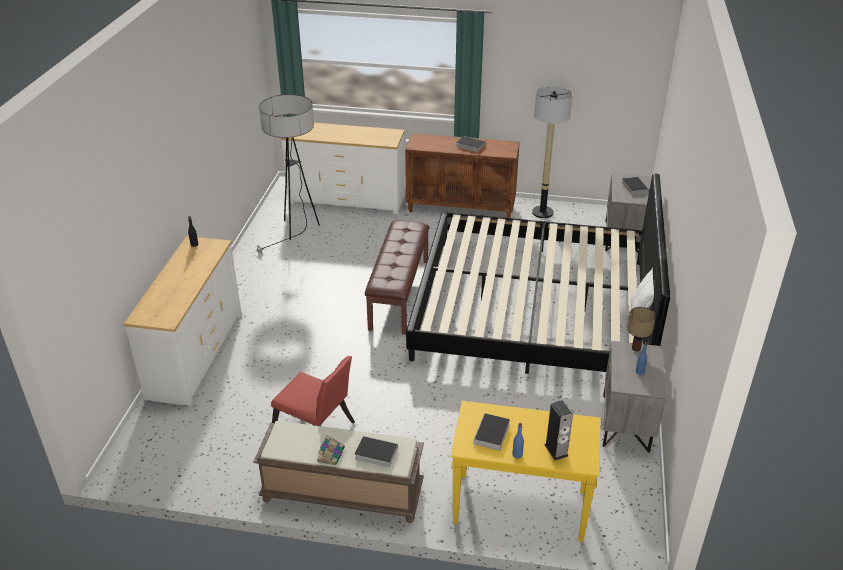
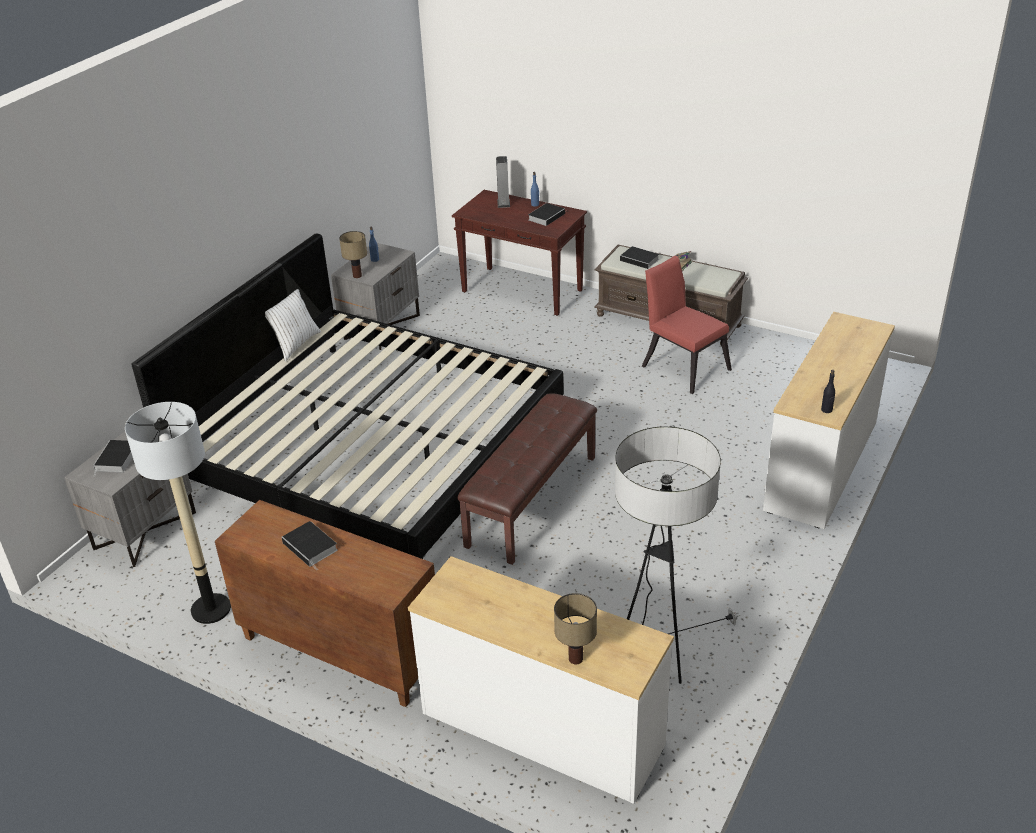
camera: 160 degrees left, 0 degrees up
yellow console table [451,401,600,542] -> brown console table [452,190,587,316]
none -> table lamp [554,593,597,664]

